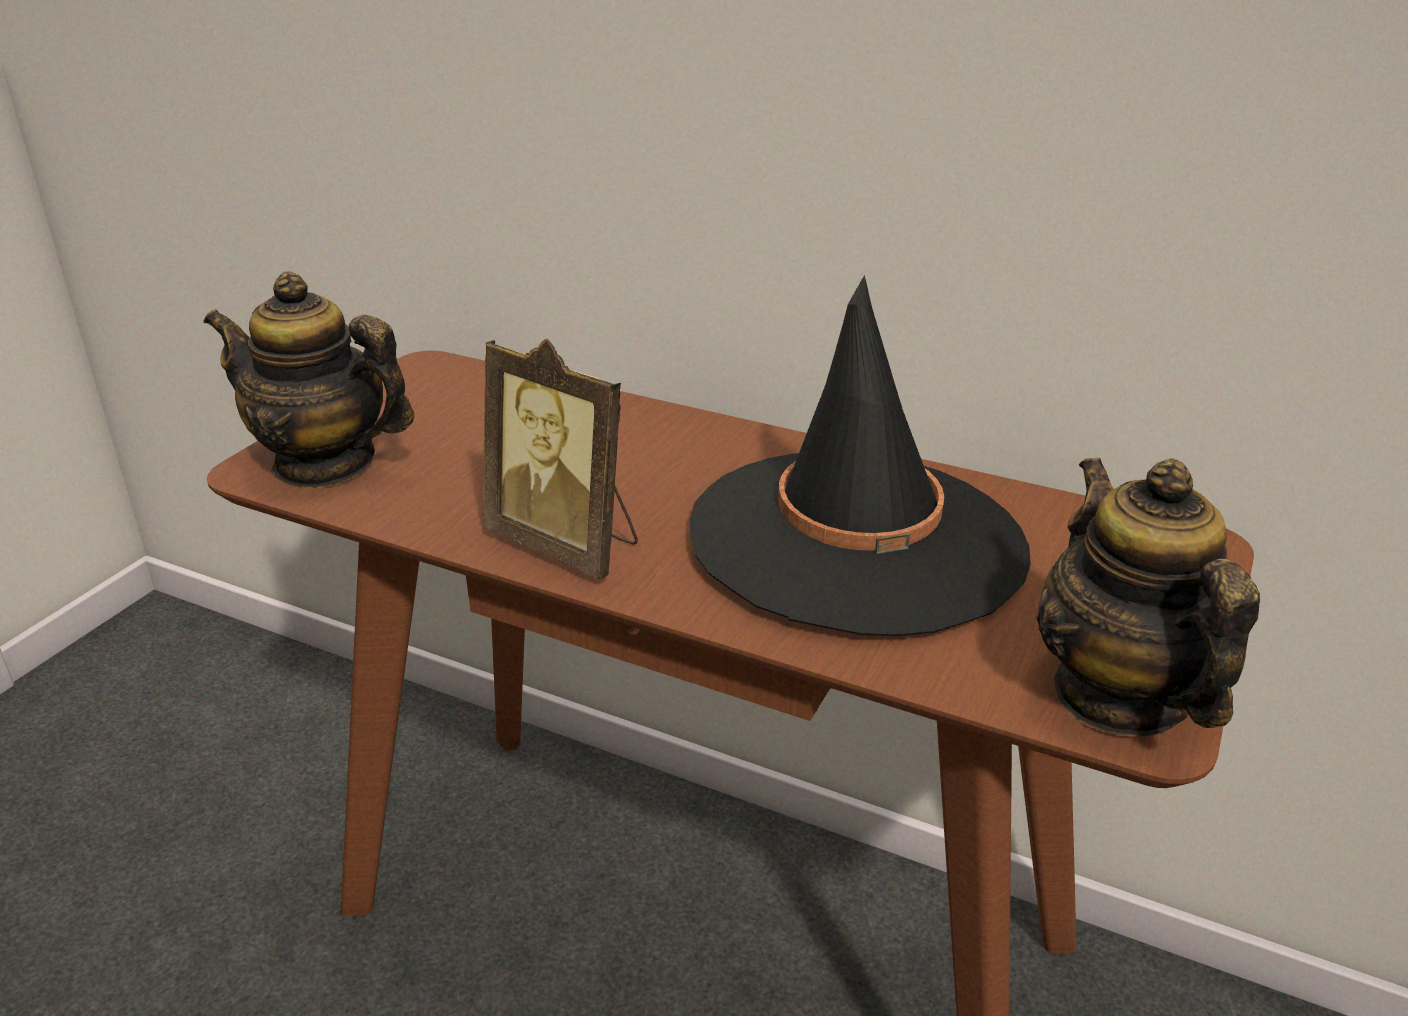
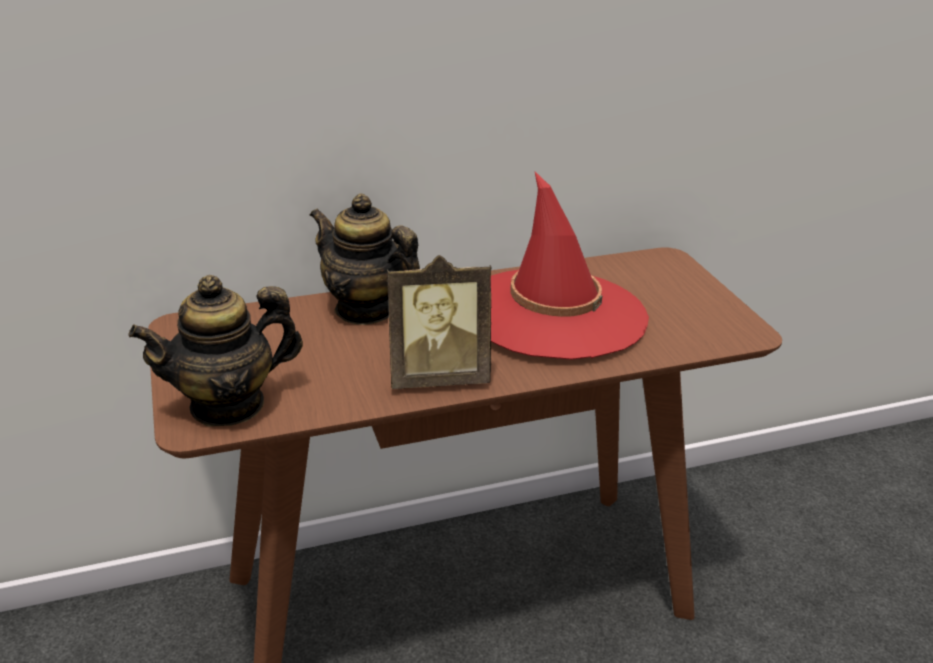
camera: 45 degrees left, 0 degrees up
black hat [690,275,1031,636] -> red hat [491,172,649,360]
teapot [1037,458,1260,736] -> teapot moved to [310,193,420,325]

